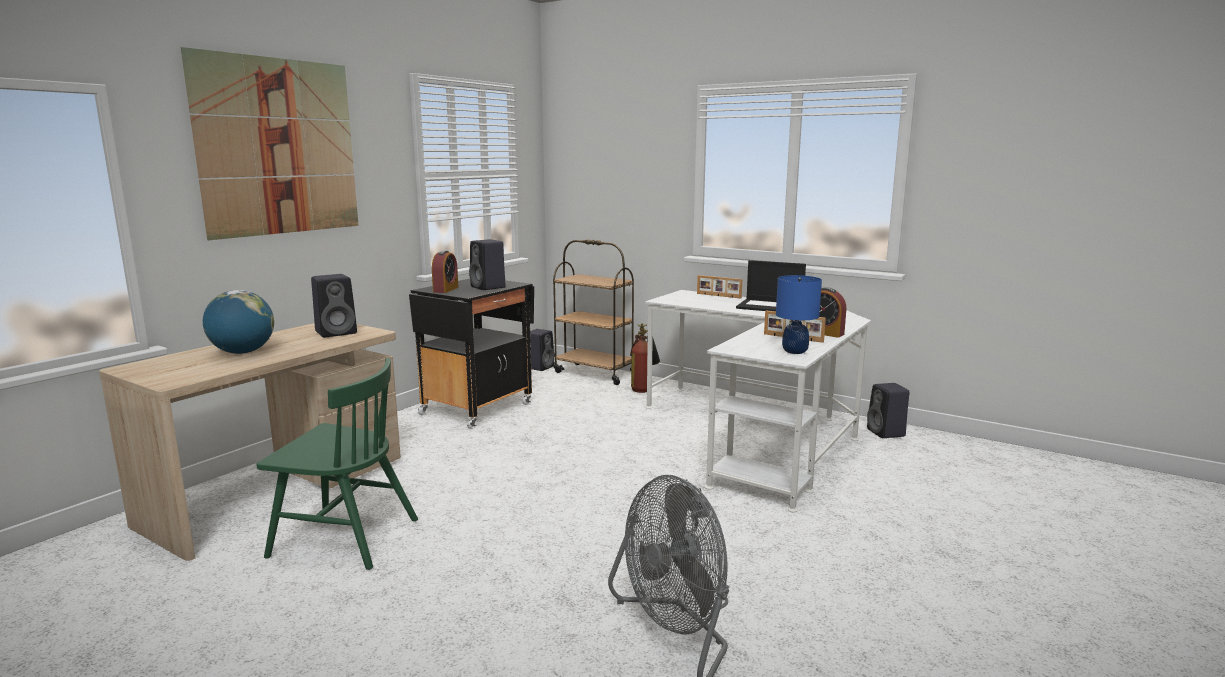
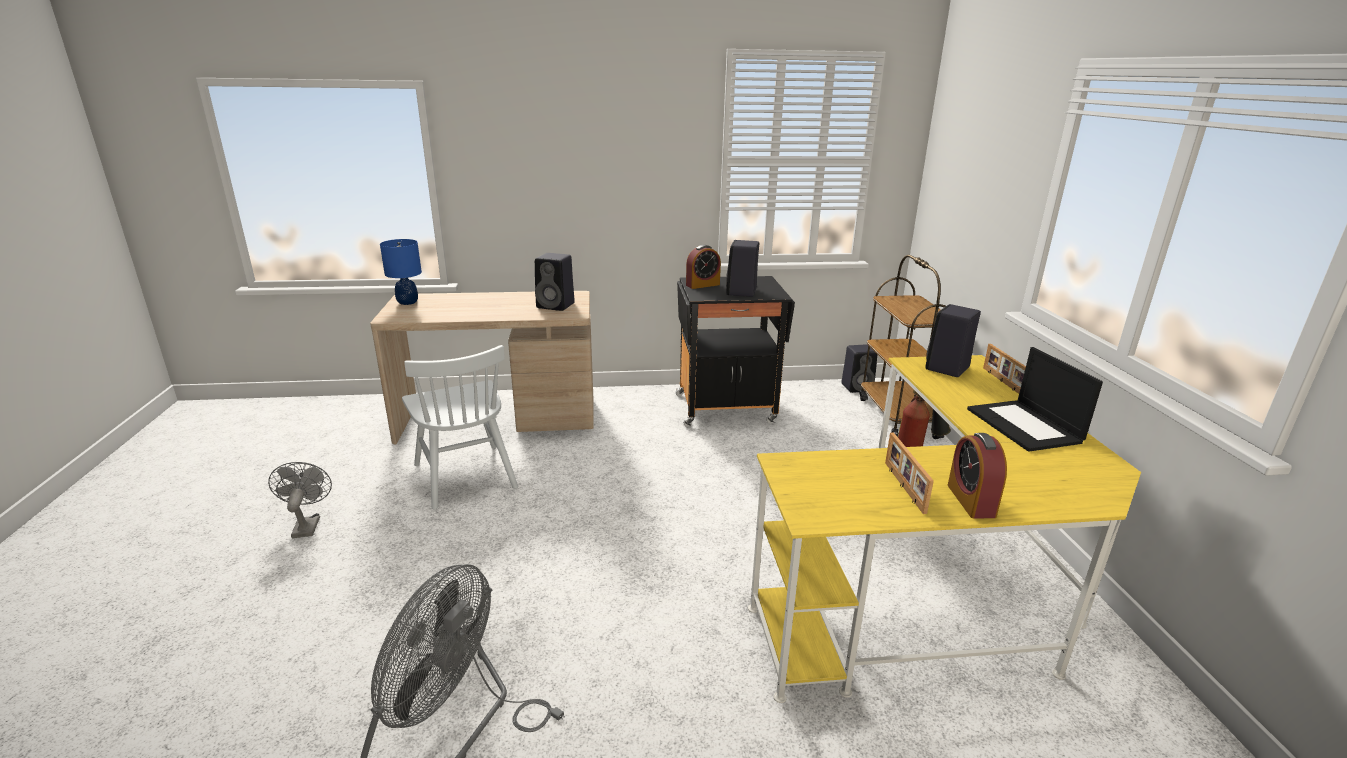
camera: 50 degrees right, 10 degrees up
picture [181,47,359,240] -> none
globe [203,290,274,354] -> none
green chair [256,358,418,570] -> white chair [402,345,518,510]
white desk [645,290,871,512] -> yellow desk [748,355,1141,703]
blue table lamp [776,275,822,354] -> blue table lamp moved to [380,239,422,305]
black speaker [867,383,910,438] -> black speaker moved to [925,304,981,377]
none -> grey fan [268,462,332,538]

